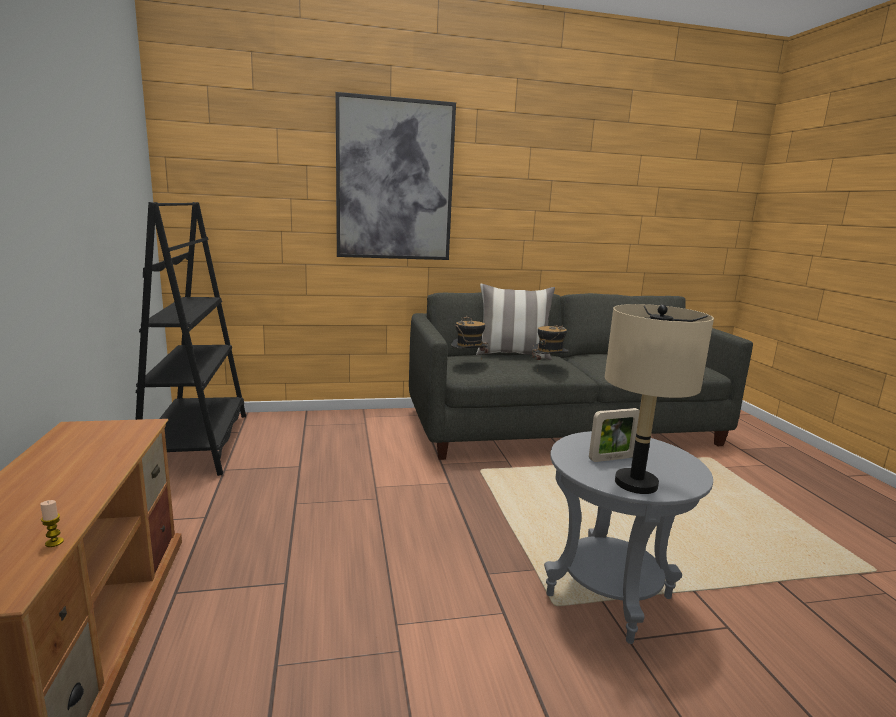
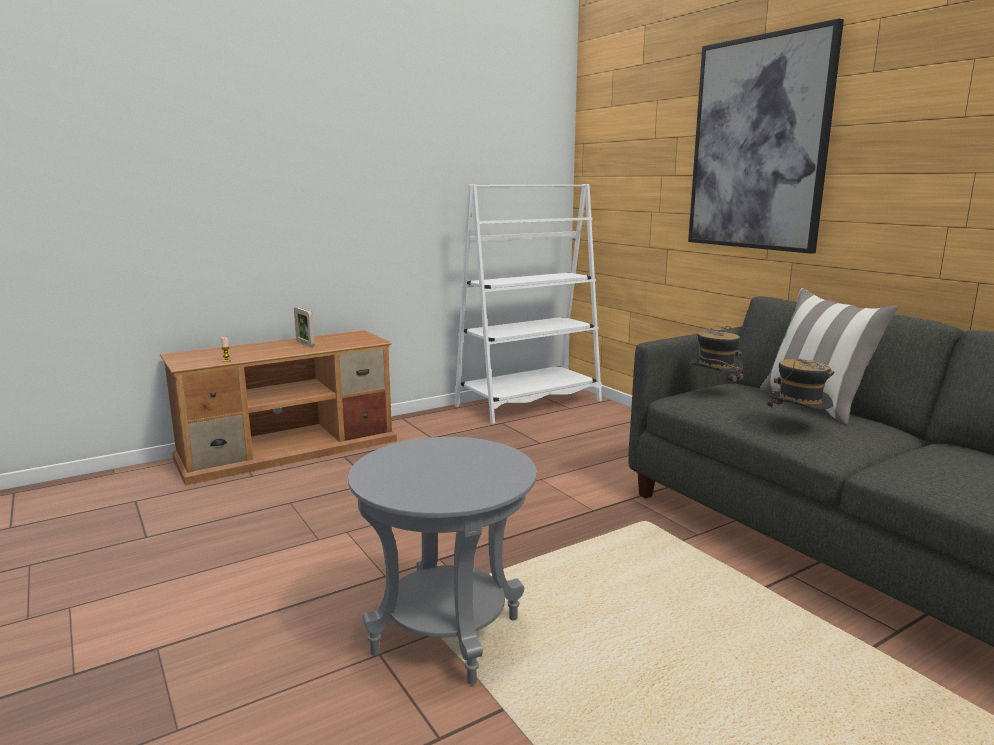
camera: 70 degrees right, 0 degrees up
black bookcase [135,202,246,476] -> white bookcase [455,184,602,424]
picture frame [589,408,640,462] -> picture frame moved to [294,307,315,347]
beige table lamp [605,304,714,494] -> none

